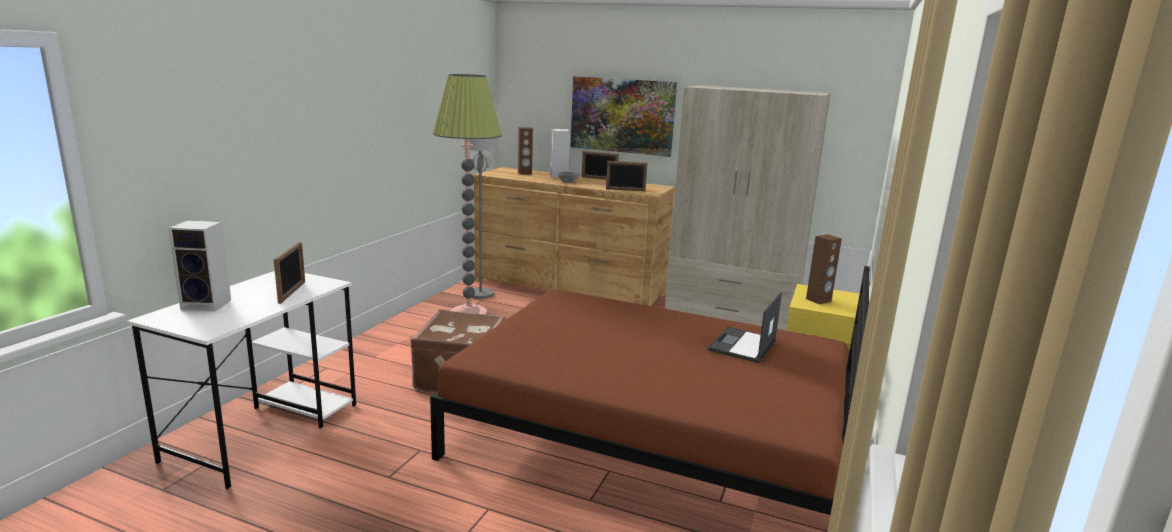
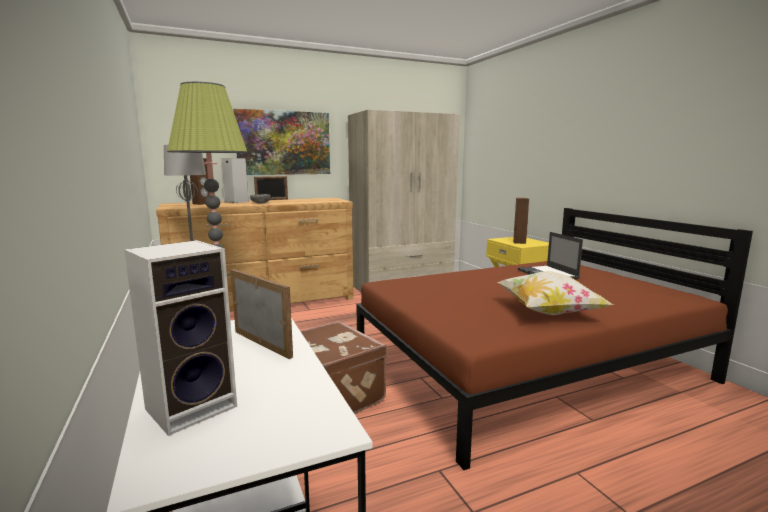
camera: 45 degrees left, 5 degrees down
picture frame [606,161,647,191] -> none
none -> pillow [498,271,614,315]

